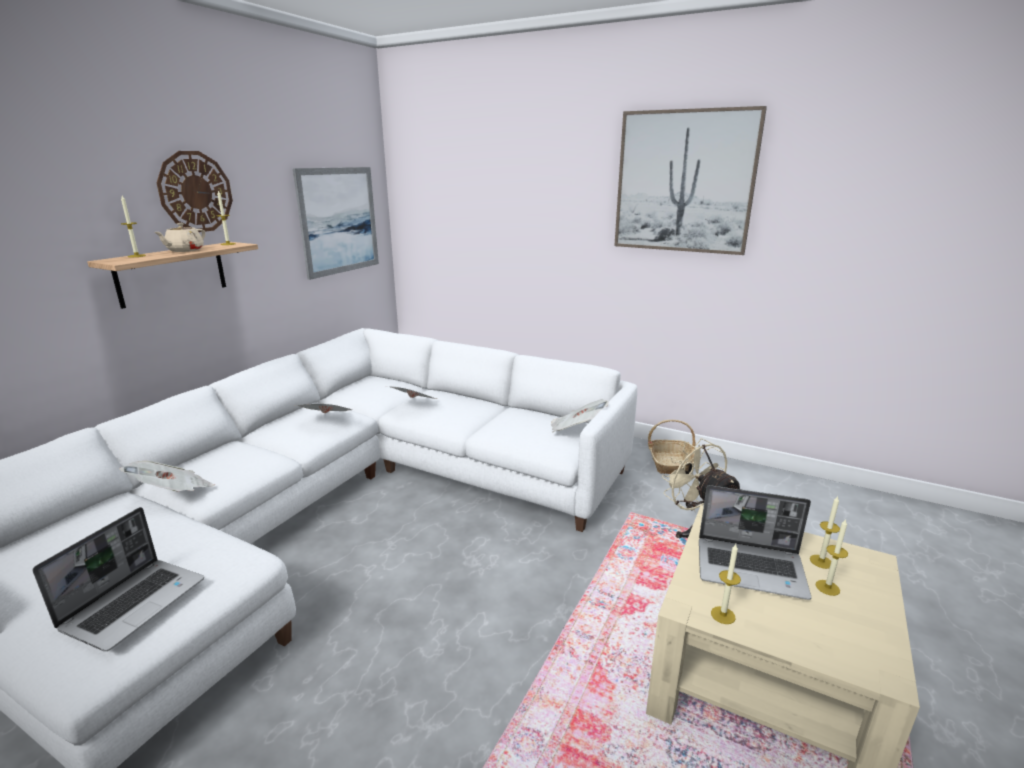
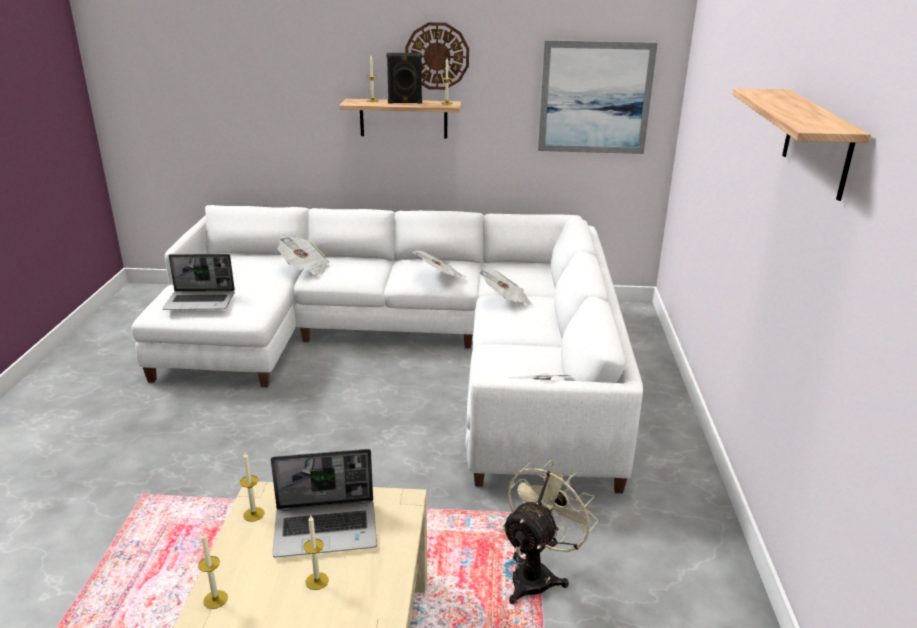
camera: 65 degrees right, 5 degrees up
beige teapot [154,223,205,252] -> black speaker [387,53,422,104]
picture [614,106,767,255] -> shelf [732,88,871,201]
basket [648,420,695,474] -> none
laptop [699,485,811,600] -> laptop turned 90 degrees counterclockwise [271,449,377,558]
candle [810,496,840,569] -> candle moved to [198,533,228,609]

